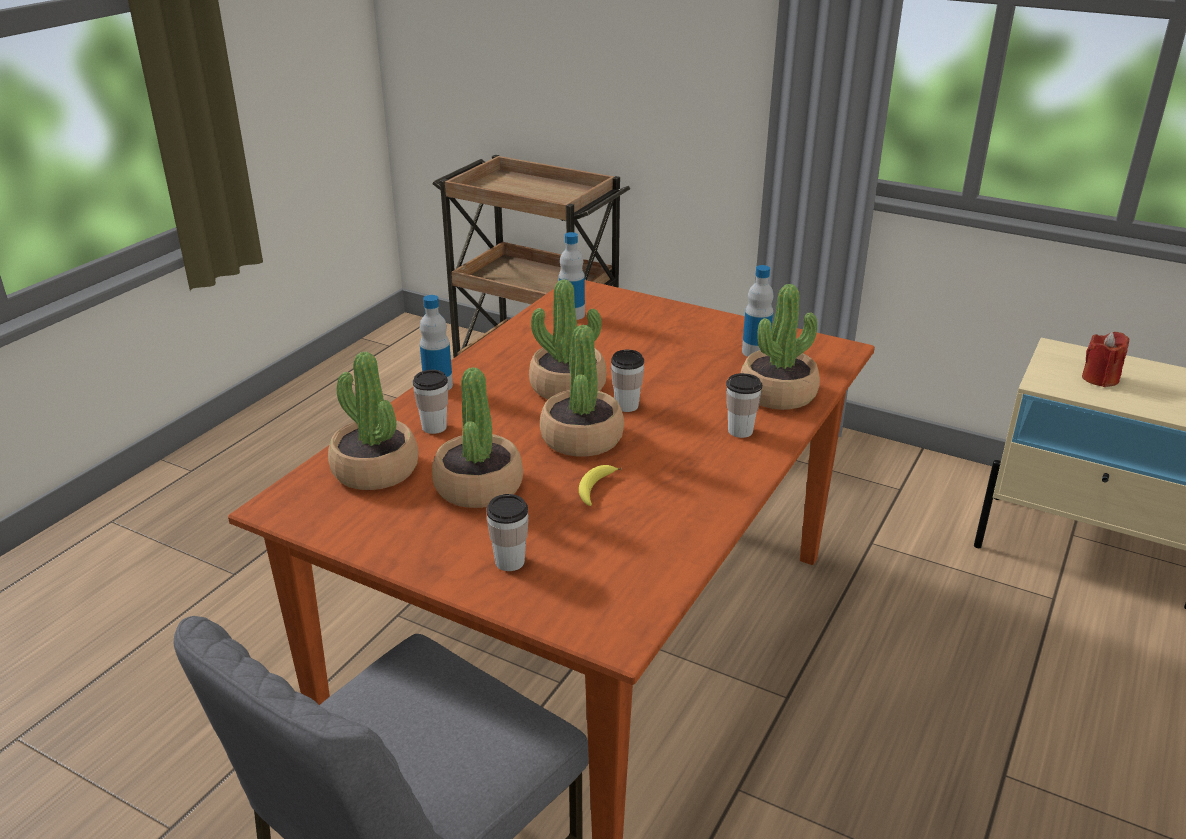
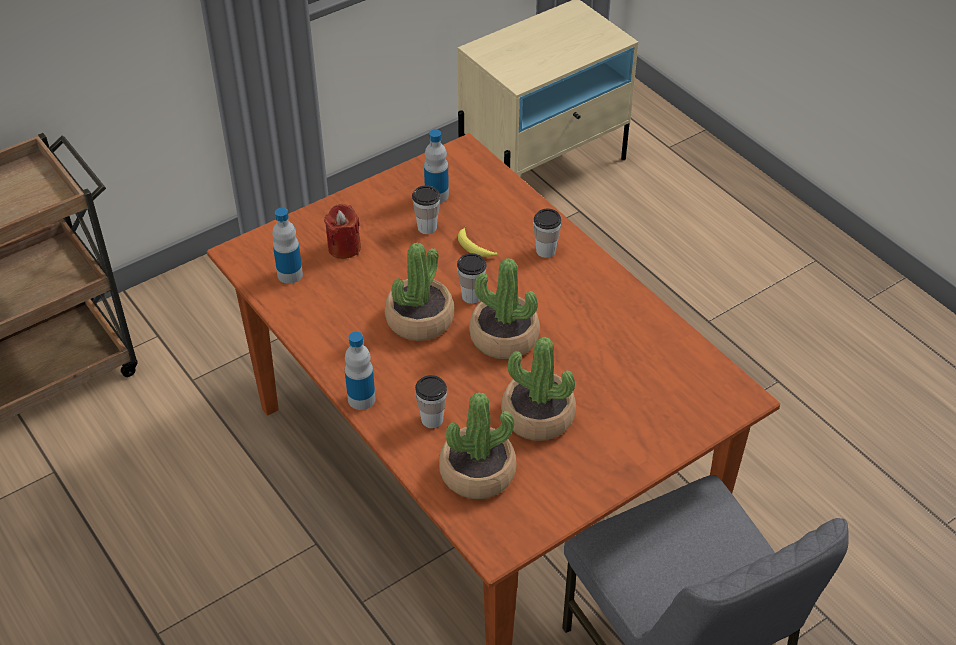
camera: 65 degrees left, 15 degrees up
cup [486,494,529,571] -> cup moved to [412,186,440,234]
banana [579,465,622,506] -> banana moved to [458,226,497,257]
potted plant [741,284,820,410] -> none
red candle [1082,332,1129,387] -> red candle moved to [324,204,361,259]

